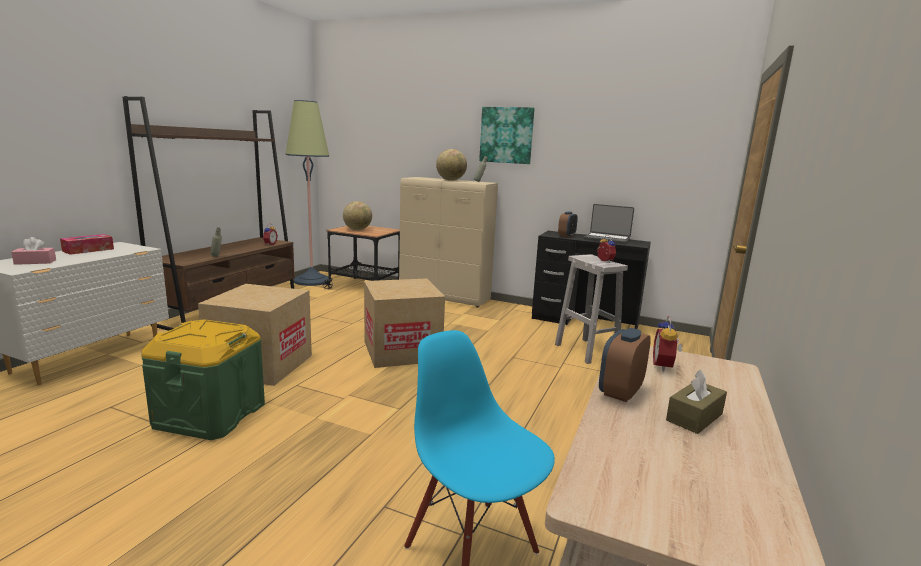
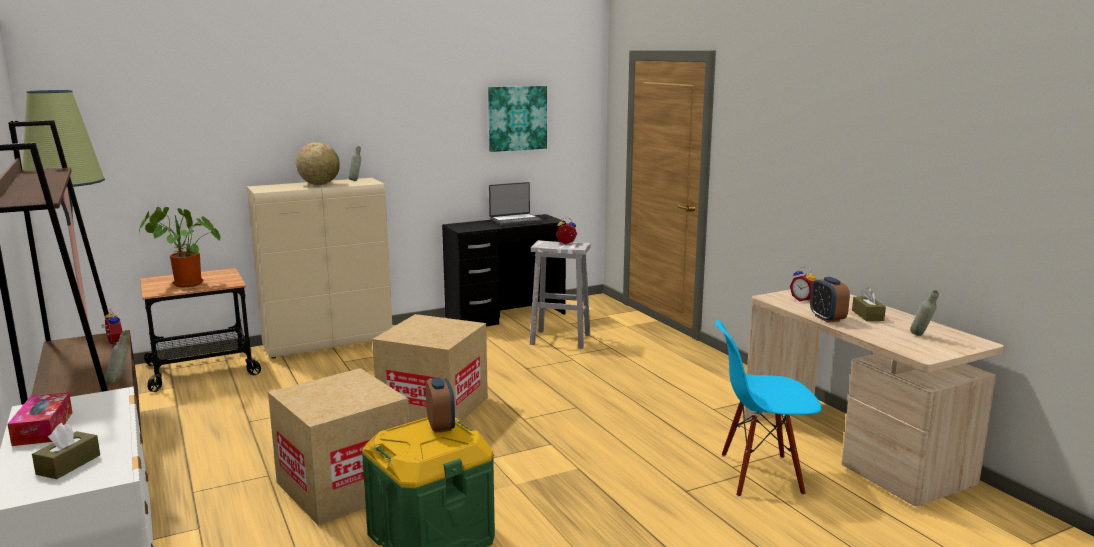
camera: 50 degrees left, 0 degrees up
pink tissue box [11,237,56,265] -> brown tissue box [32,423,100,479]
globe [343,201,372,230] -> potted plant [139,207,221,287]
picture [479,107,535,164] -> picture moved to [488,86,547,152]
alarm clock [558,212,578,237] -> alarm clock moved to [425,378,455,433]
none -> grey bottle [910,290,939,336]

